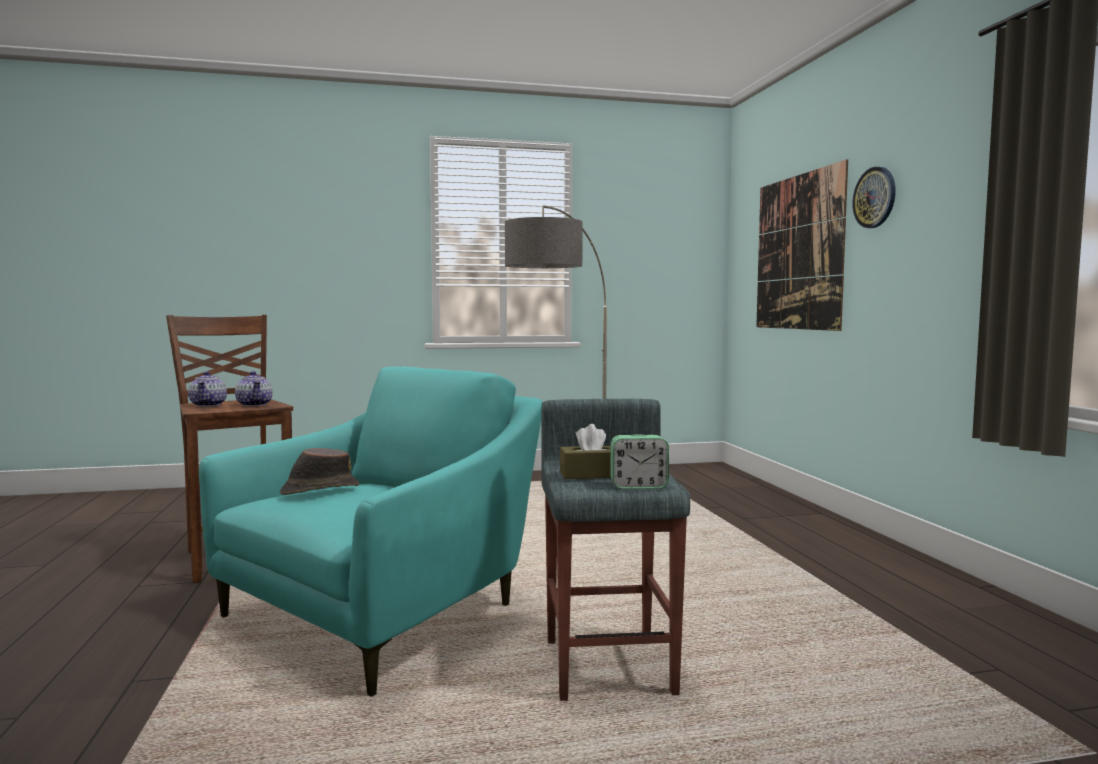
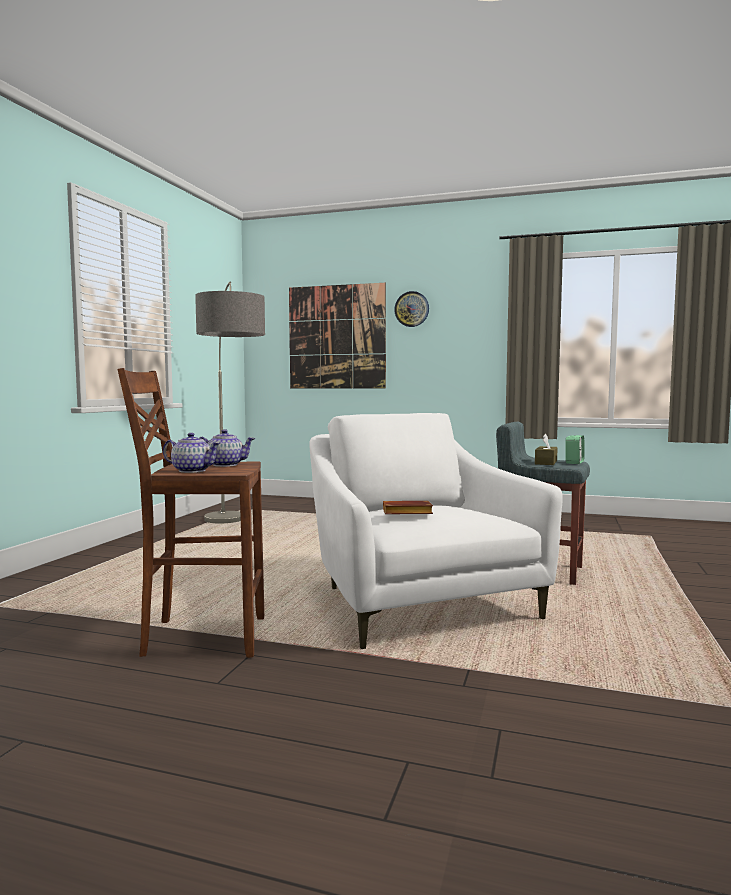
camera: 60 degrees left, 0 degrees up
turquoise armchair [199,367,542,697] -> white armchair [309,413,563,649]
brown hat [280,448,359,495] -> brown book [383,501,433,514]

